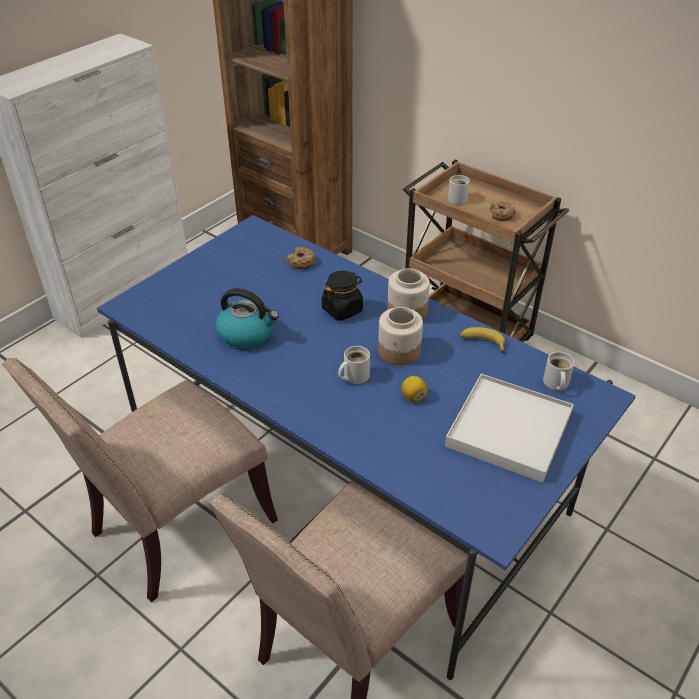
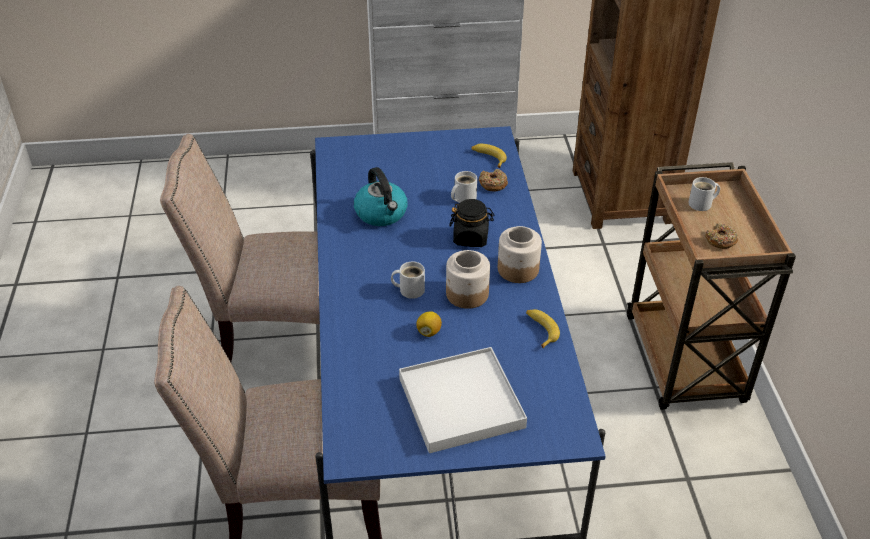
camera: 45 degrees right, 0 degrees up
white mug [543,352,575,391] -> white mug moved to [451,171,477,203]
none -> banana [471,144,507,168]

